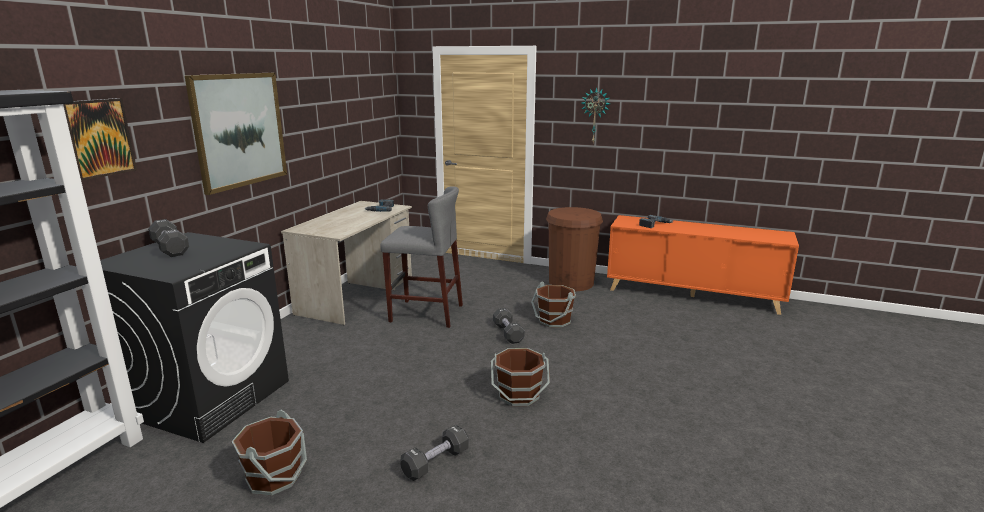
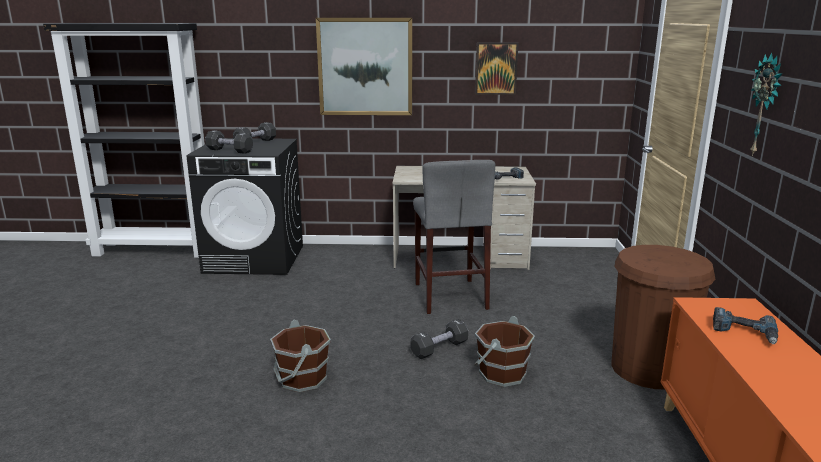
camera: 70 degrees right, 0 degrees up
picture [63,98,137,181] -> picture moved to [475,43,519,95]
brown bucket [231,410,307,495] -> none
black dumbbell [400,424,469,481] -> black dumbbell moved to [205,130,253,154]

